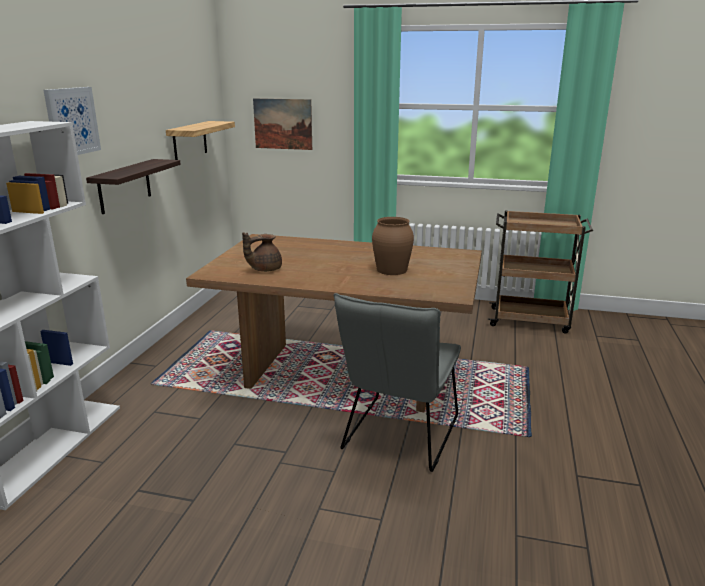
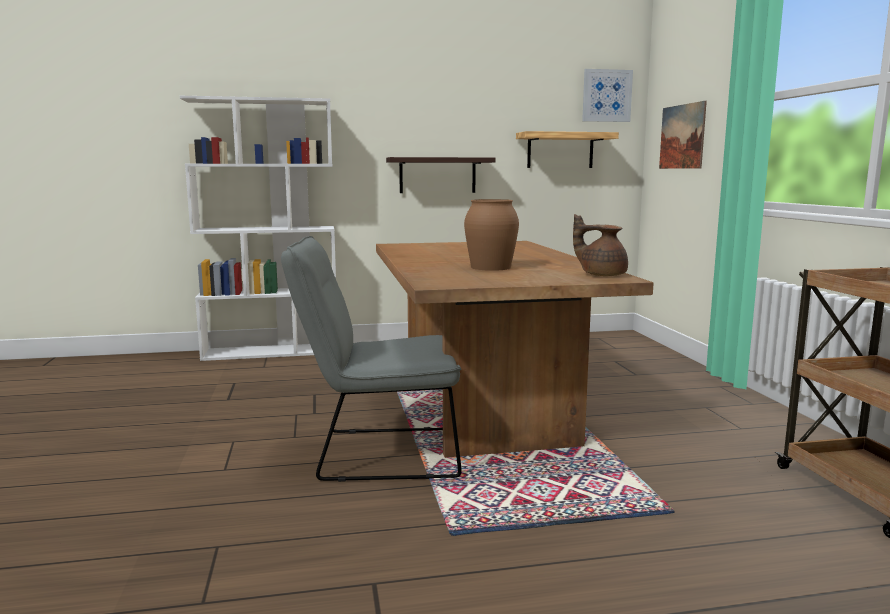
camera: 65 degrees right, 10 degrees down
picture [43,87,101,155] -> picture moved to [582,69,633,122]
brown teapot [242,232,282,272] -> brown teapot moved to [573,214,628,276]

